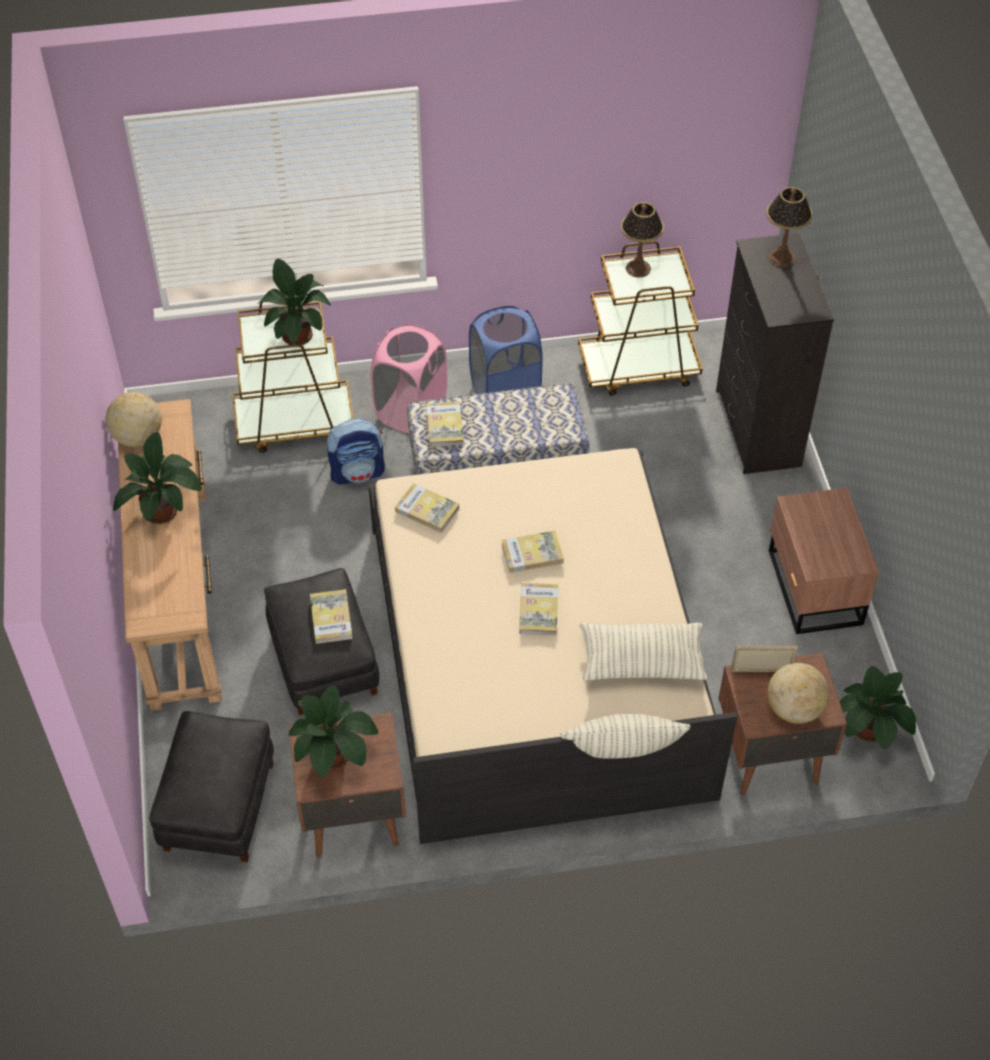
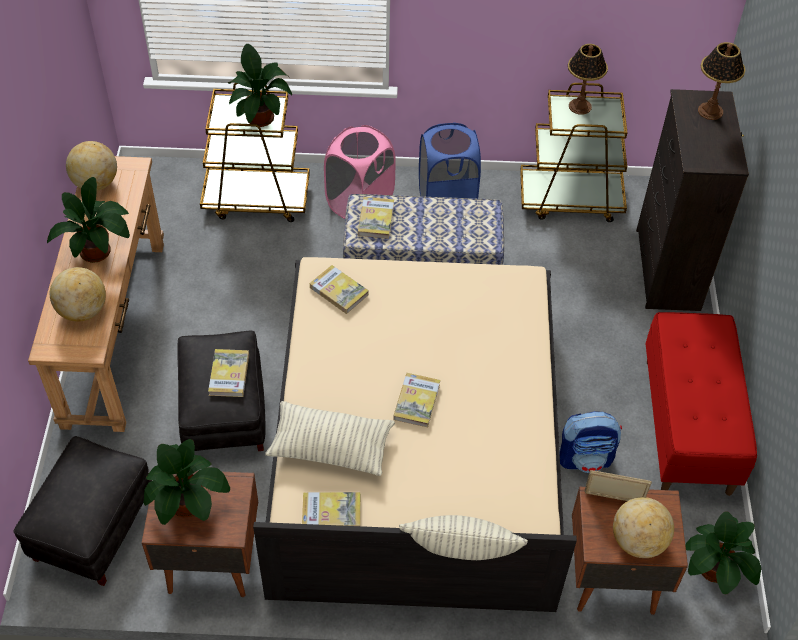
camera: 10 degrees right, 0 degrees up
backpack [327,418,385,484] -> backpack moved to [560,411,622,473]
book [501,531,564,573] -> book moved to [302,492,361,526]
pillow [579,623,707,681] -> pillow moved to [265,401,395,476]
brown nightstand [769,488,879,634] -> red bench [645,312,757,496]
none -> globe [50,267,106,322]

